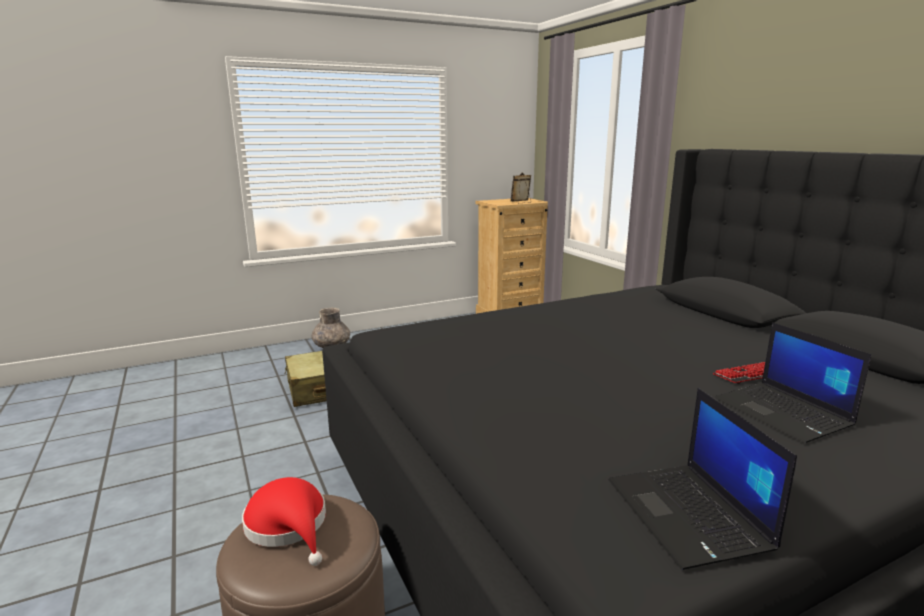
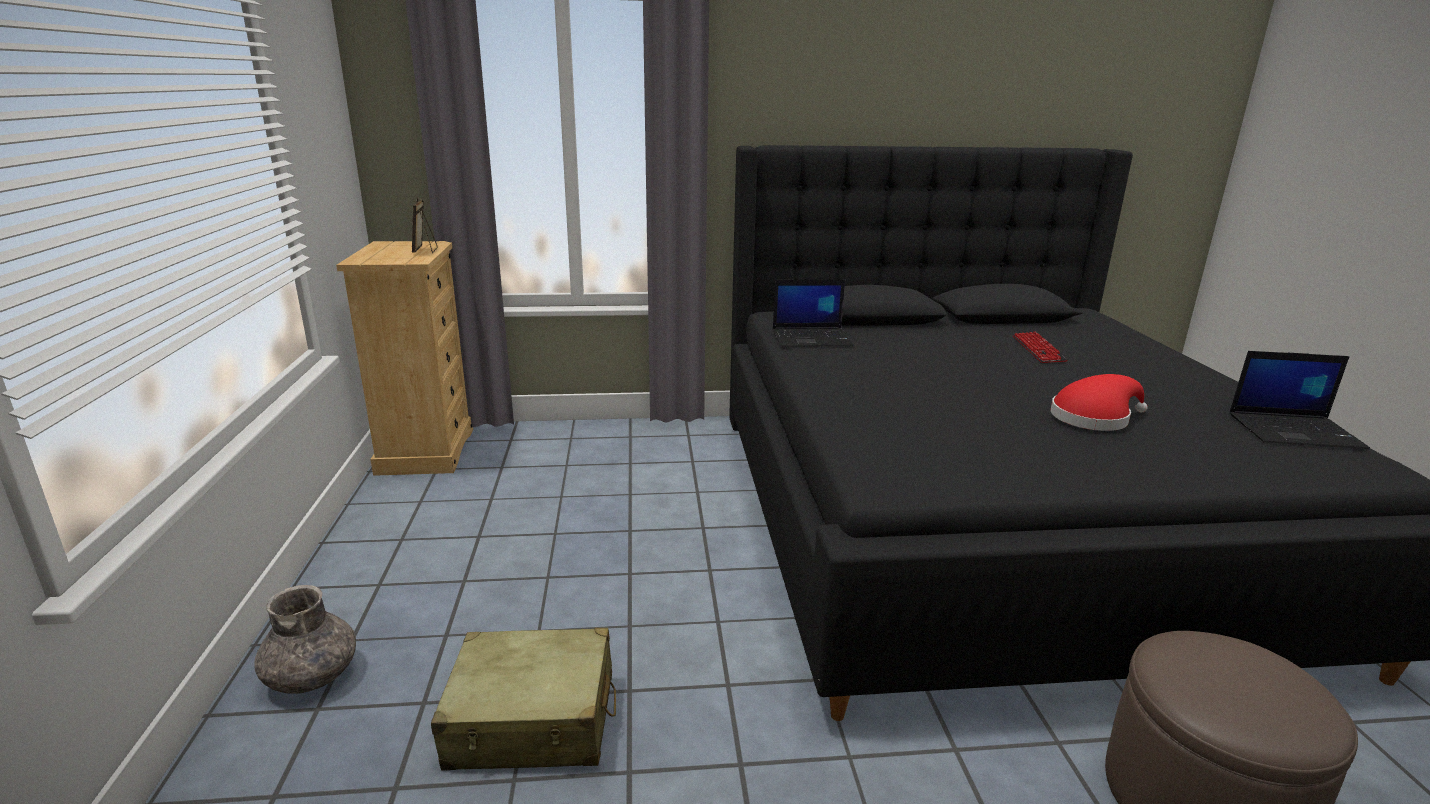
camera: 70 degrees left, 5 degrees up
red hat [242,477,326,566] -> red hat moved to [1051,374,1148,431]
laptop [715,322,871,443] -> laptop moved to [773,279,853,347]

